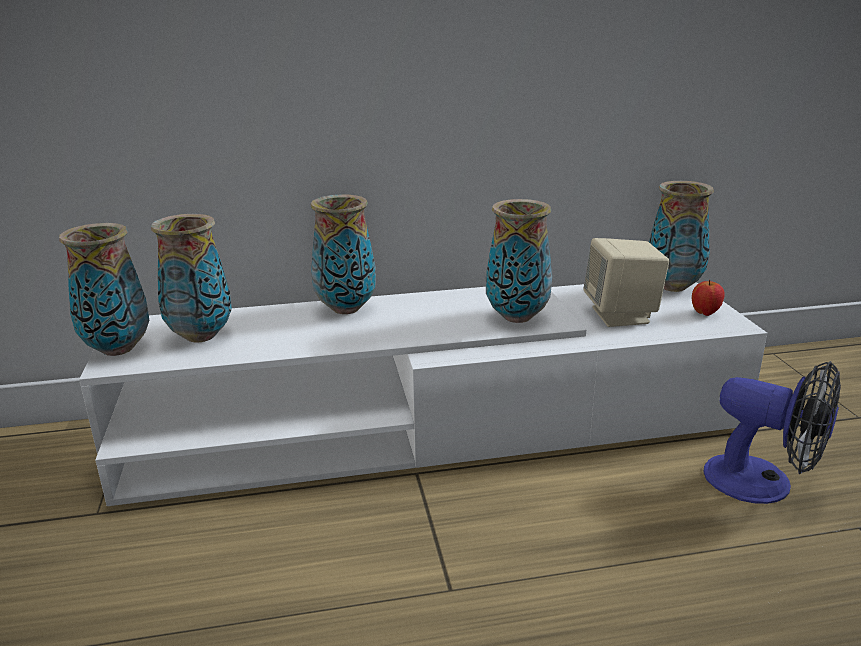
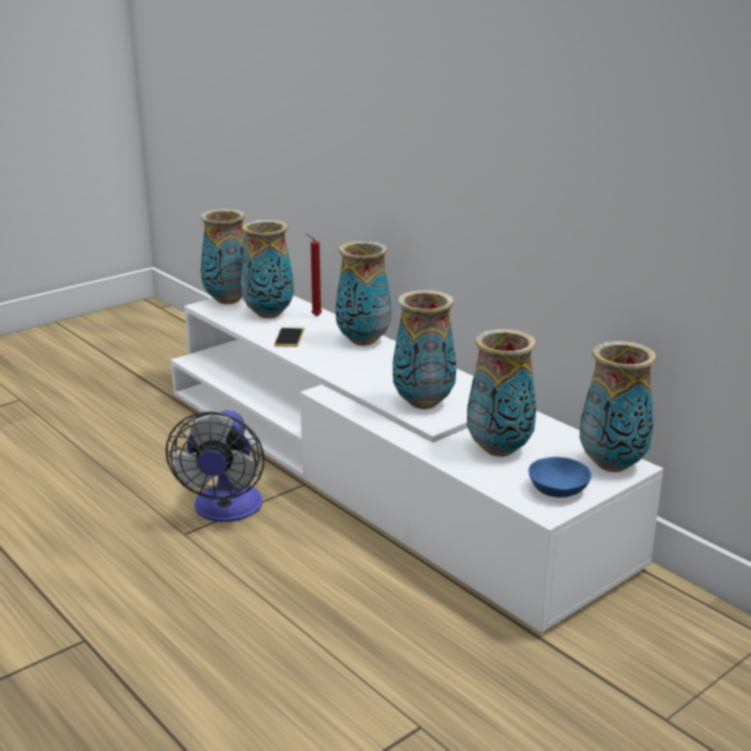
camera: 60 degrees right, 0 degrees up
beige speaker [584,238,669,327] -> vase [467,329,536,457]
apple [692,280,725,316] -> blue bowl [528,457,591,497]
fan [704,361,841,504] -> fan moved to [166,410,265,522]
none -> phone [274,326,304,347]
none -> red candle [306,234,322,316]

